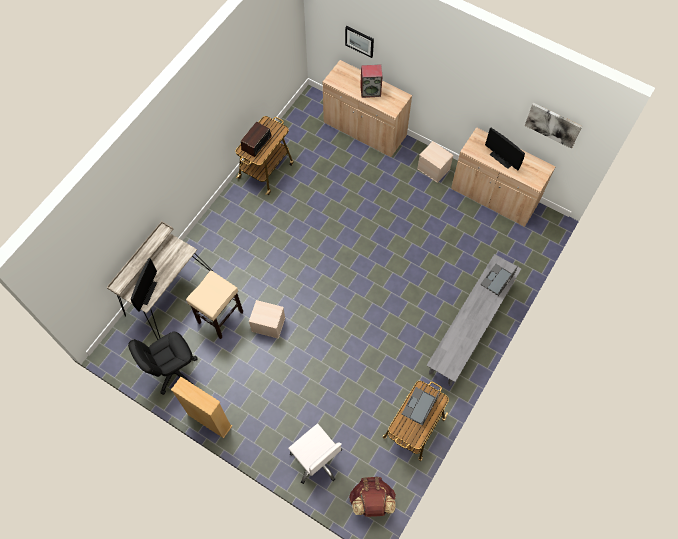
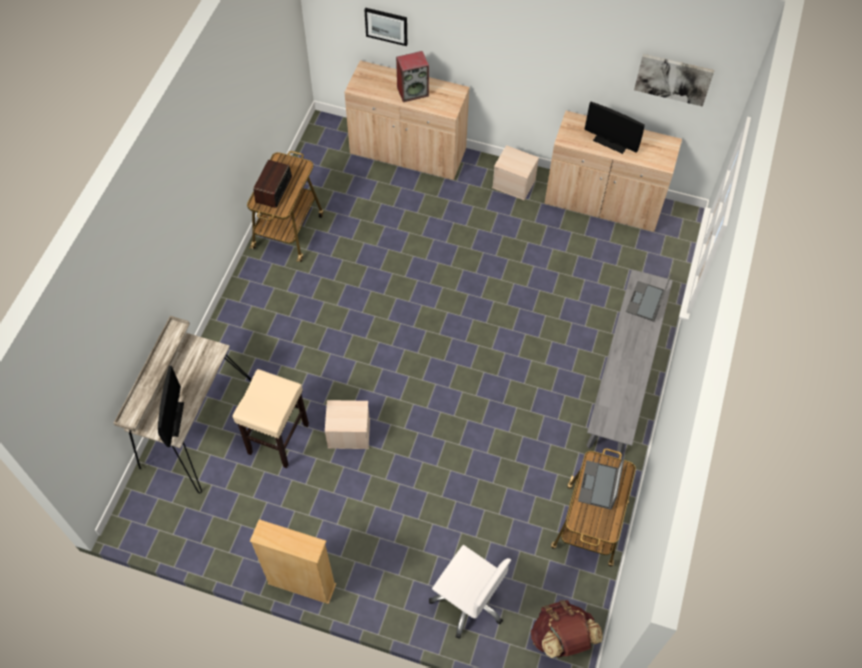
camera: 15 degrees left, 5 degrees down
black office chair [128,332,198,395] -> none

